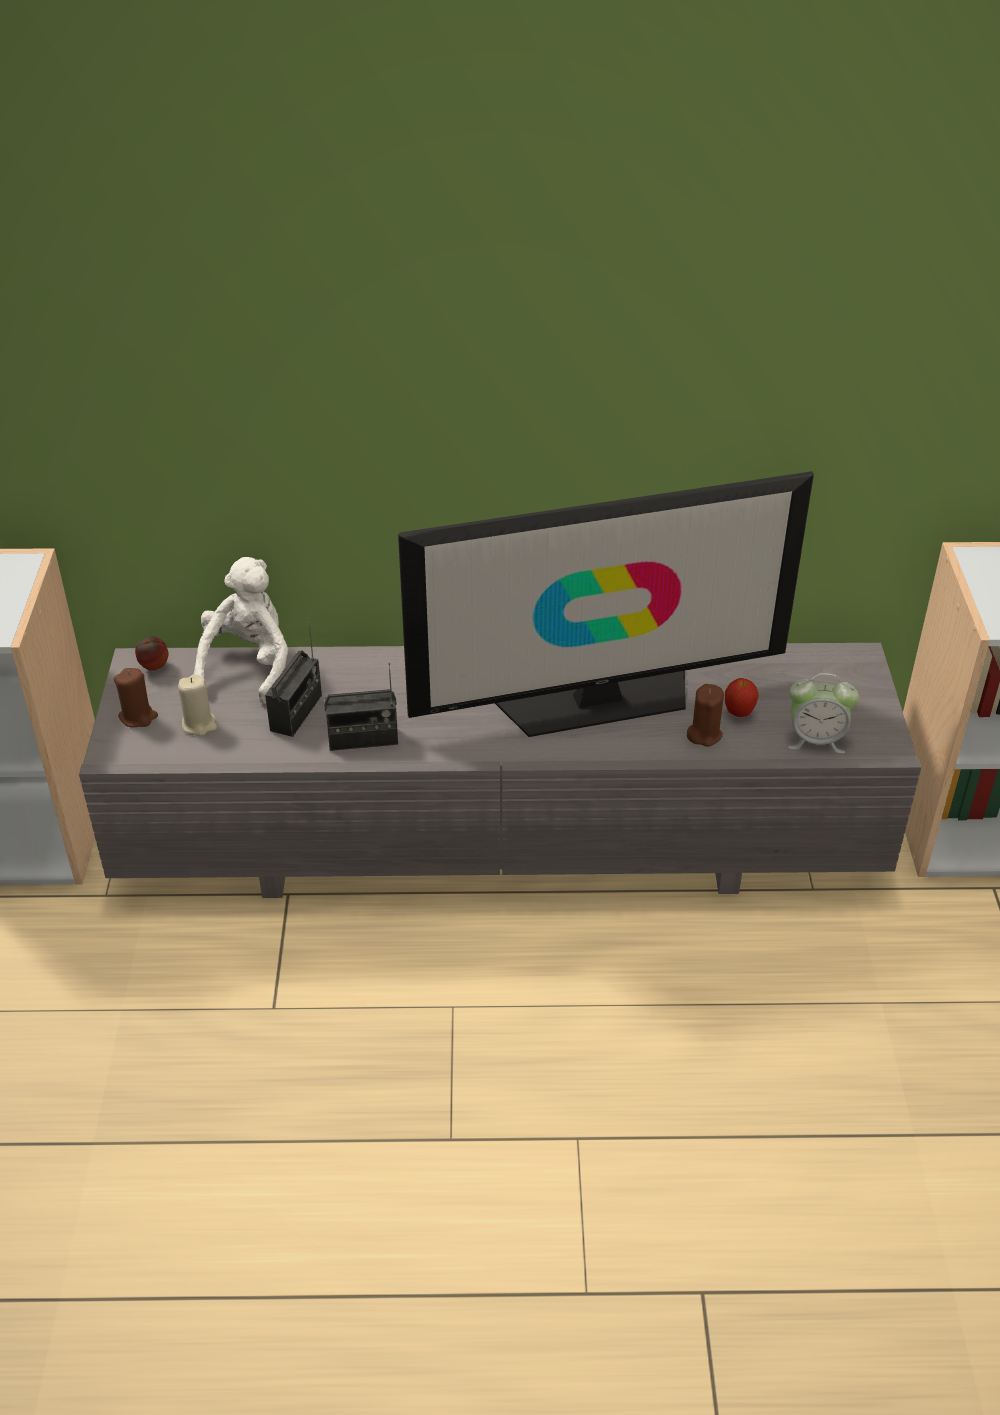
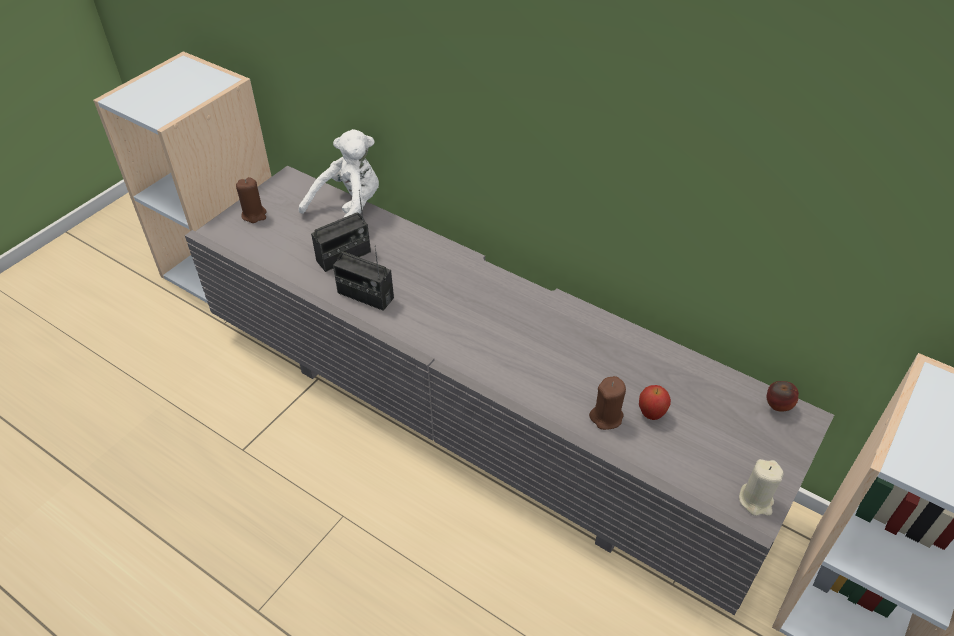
camera: 35 degrees right, 5 degrees up
apple [135,636,169,671] -> apple moved to [767,381,799,412]
beige candle [178,674,217,736] -> beige candle moved to [739,459,784,516]
television [398,471,814,737] -> none
alarm clock [788,673,859,753] -> none

